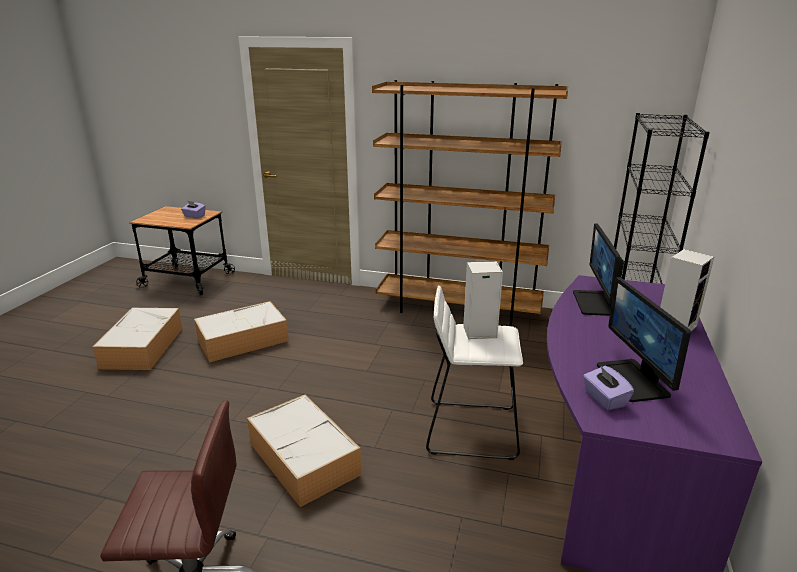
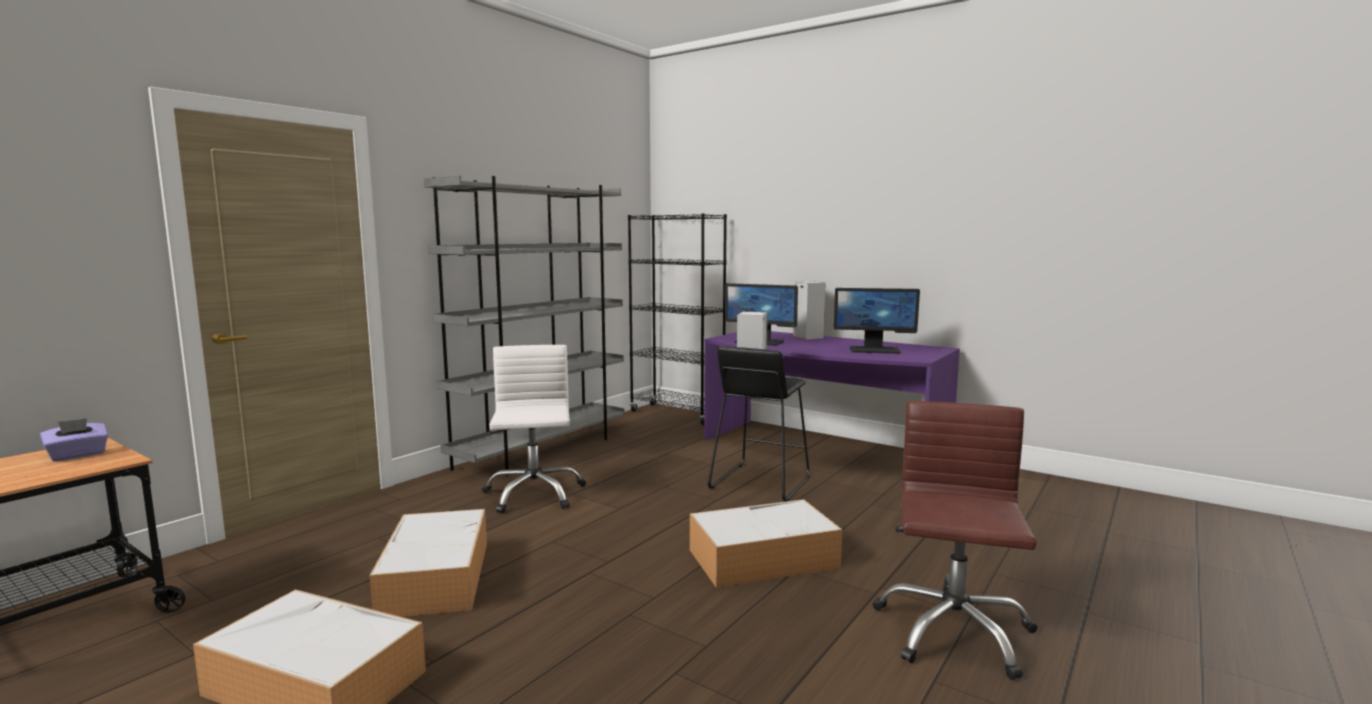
camera: 70 degrees left, 15 degrees down
brown bookcase [372,80,568,326] -> grey bookcase [424,176,625,476]
white stool [426,285,523,460] -> black stool [708,346,809,502]
purple tissue box [583,366,634,410] -> none
none -> white office chair [482,345,586,513]

